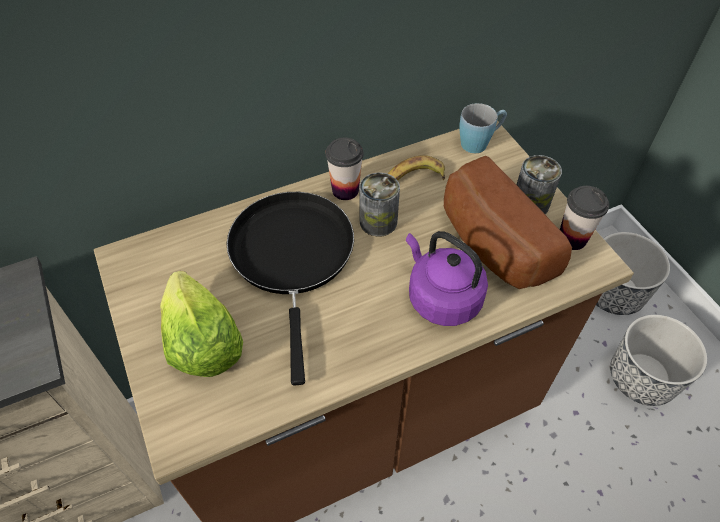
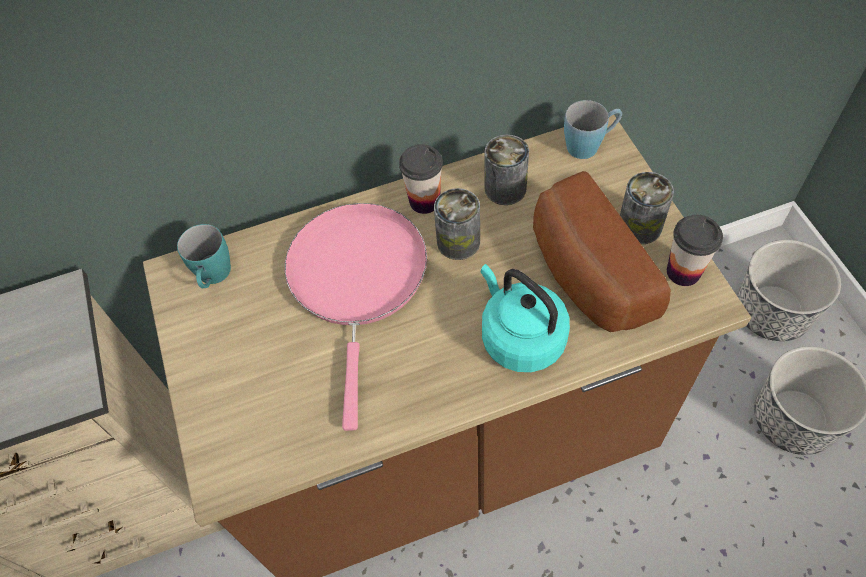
camera: 10 degrees right, 5 degrees up
lettuce [160,271,243,377] -> none
black frying pan [227,192,354,385] -> pink frying pan [284,203,427,431]
banana [388,155,445,180] -> can [485,135,529,205]
purple kettle [406,231,488,326] -> turquoise kettle [481,264,570,372]
none -> turquoise mug [177,224,231,288]

